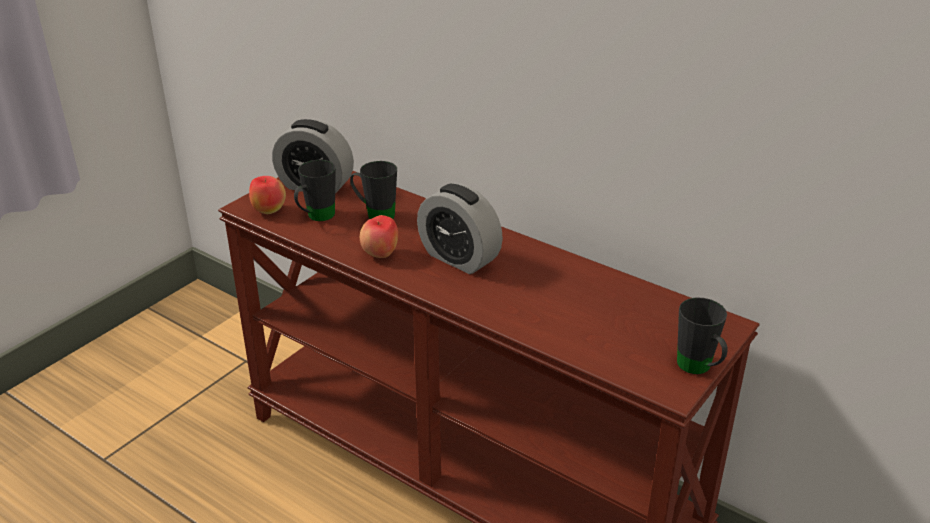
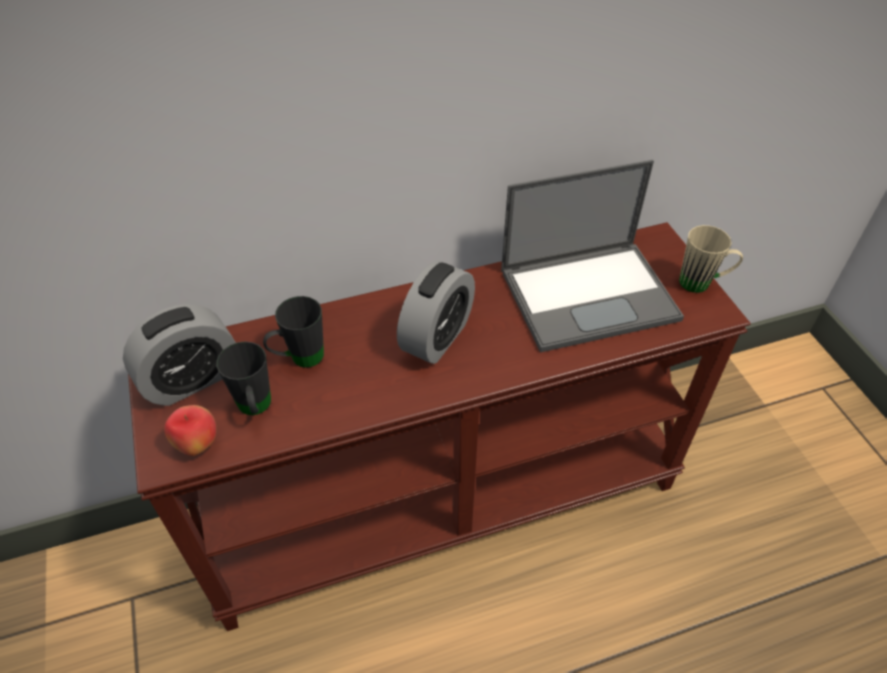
camera: 55 degrees left, 15 degrees up
apple [360,215,398,258] -> none
alarm clock [417,184,503,274] -> alarm clock turned 45 degrees counterclockwise [397,261,475,364]
black mug [677,298,728,374] -> beige mug [679,225,743,293]
none -> laptop [501,160,684,353]

